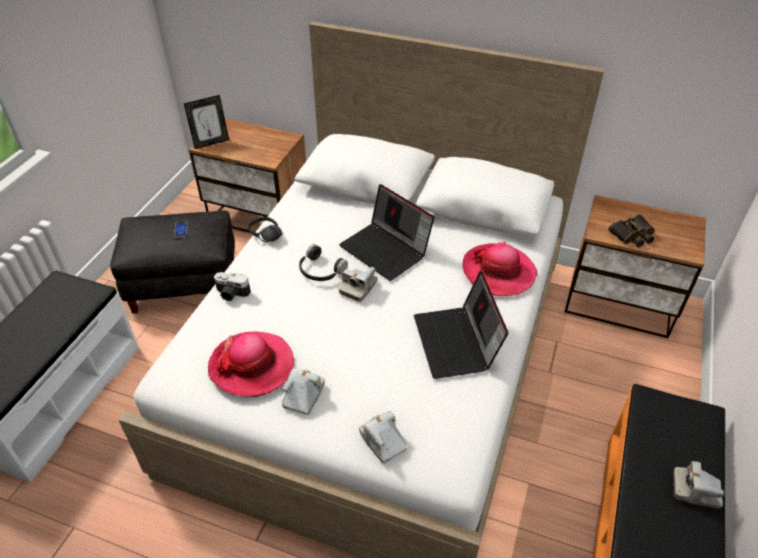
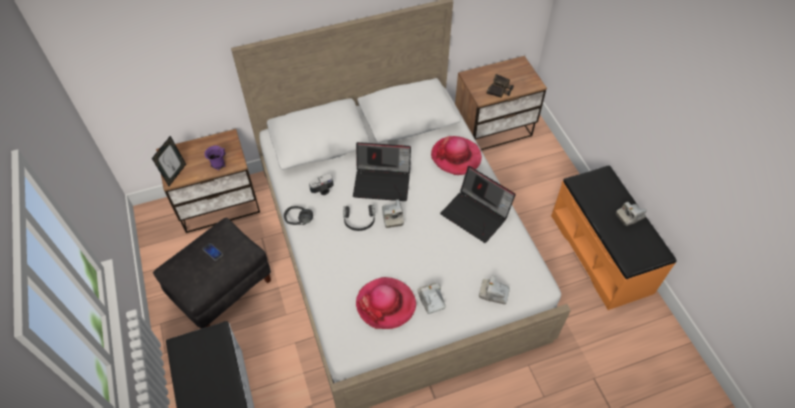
camera: 40 degrees left, 10 degrees up
camera [214,272,251,301] -> camera moved to [309,174,334,195]
none -> purple mug [204,146,226,170]

